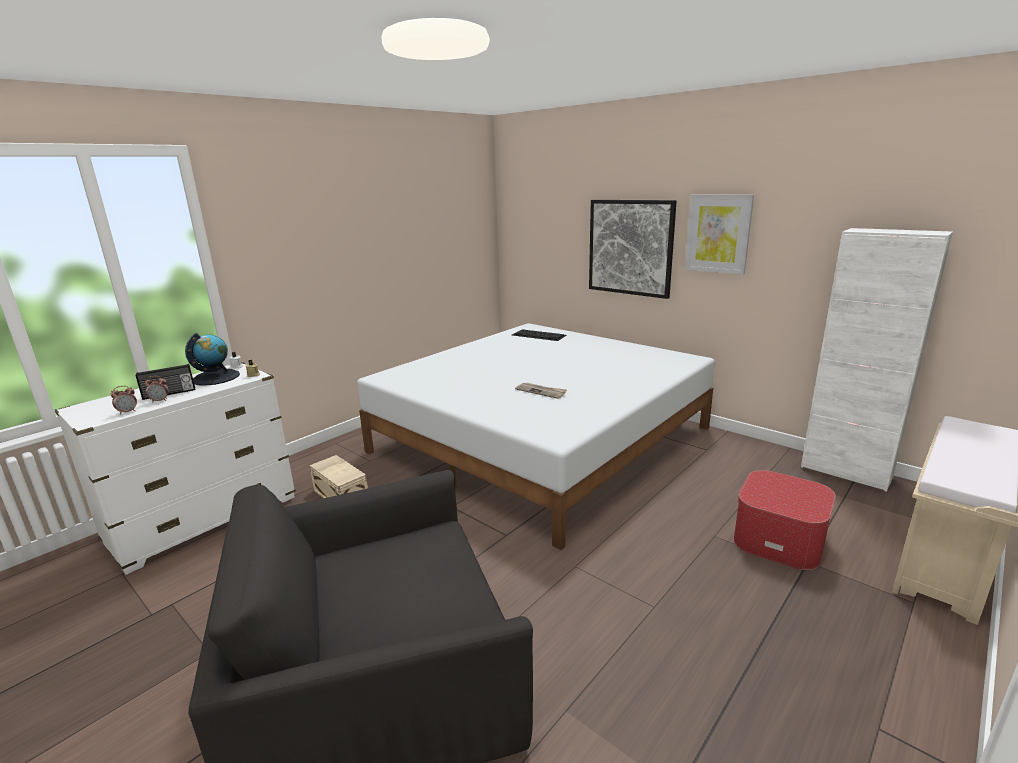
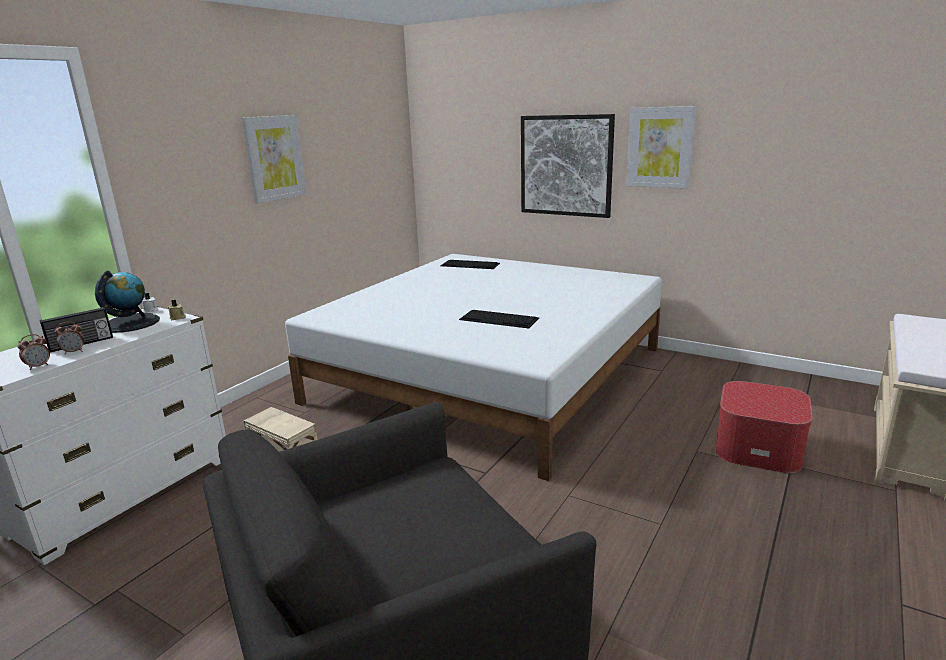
camera: 10 degrees left, 0 degrees up
newspaper [515,382,567,399] -> keyboard [459,310,539,328]
white cabinet [801,228,953,492] -> none
none -> picture [242,115,307,204]

